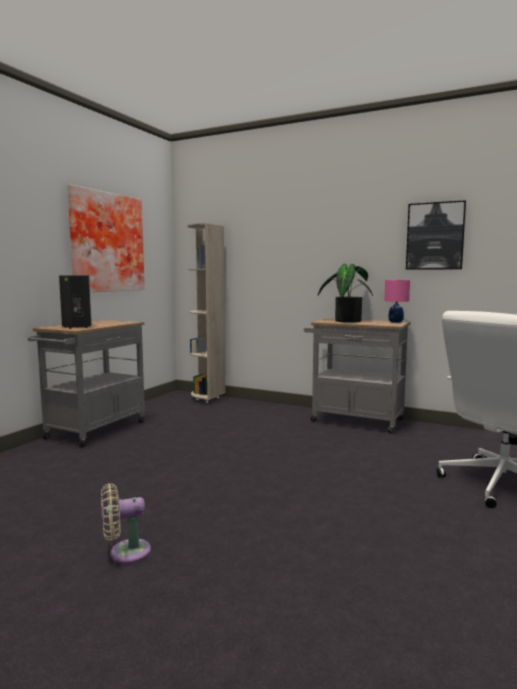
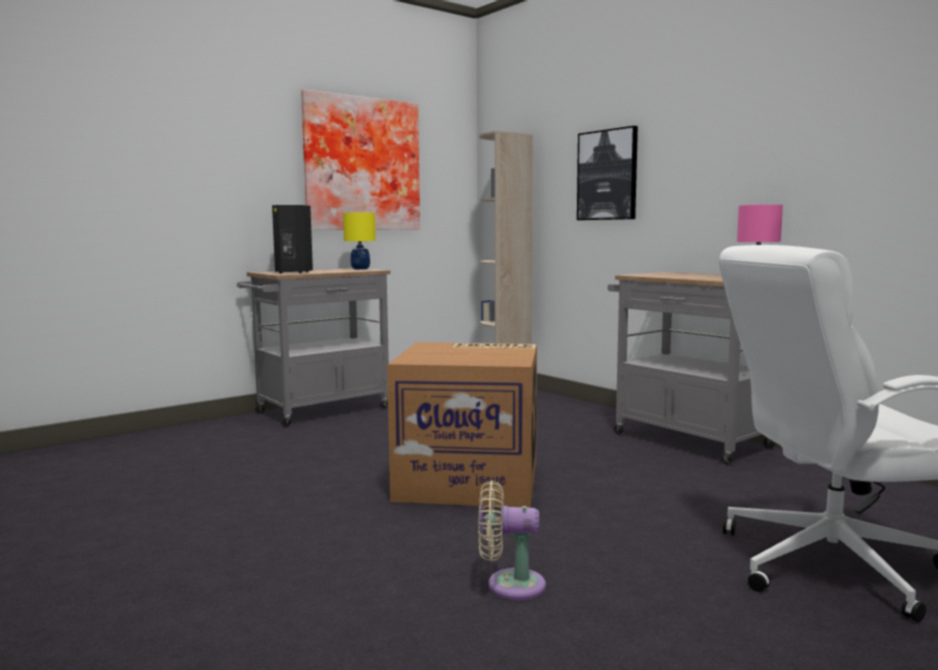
camera: 25 degrees right, 0 degrees up
beige fan [101,483,151,564] -> beige fan moved to [478,480,546,600]
potted plant [318,264,373,323] -> none
picture [406,200,466,270] -> picture moved to [577,126,638,220]
none -> yellow table lamp [343,212,376,269]
none -> cardboard box [387,342,537,508]

